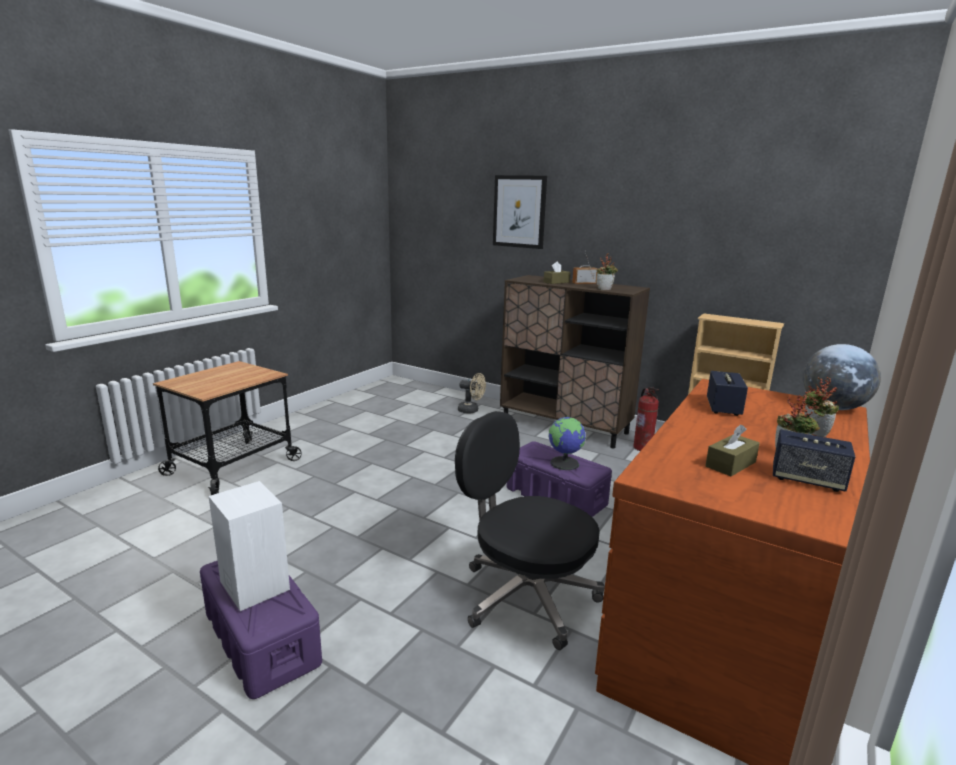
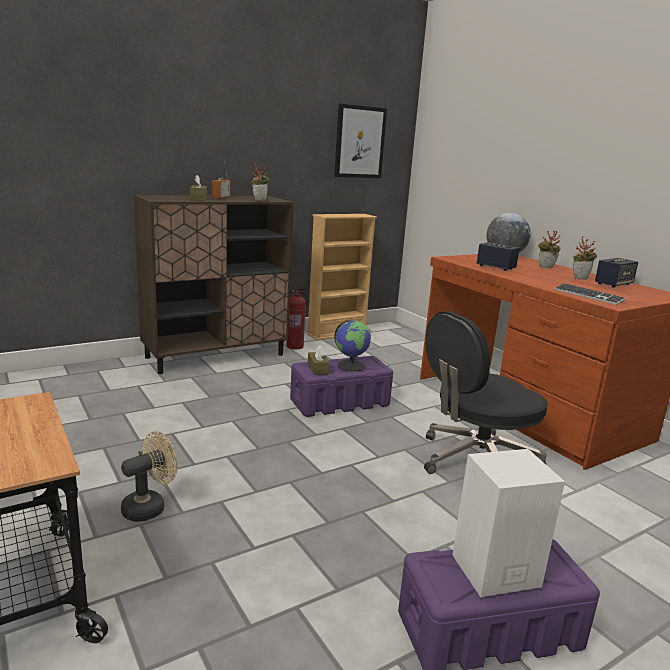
camera: 65 degrees left, 0 degrees up
beige fan [458,373,486,414] -> beige fan moved to [121,431,177,522]
picture [493,175,547,249] -> picture moved to [334,104,387,178]
brown tissue box [705,425,760,476] -> brown tissue box moved to [308,345,330,375]
none -> keyboard [554,283,626,305]

